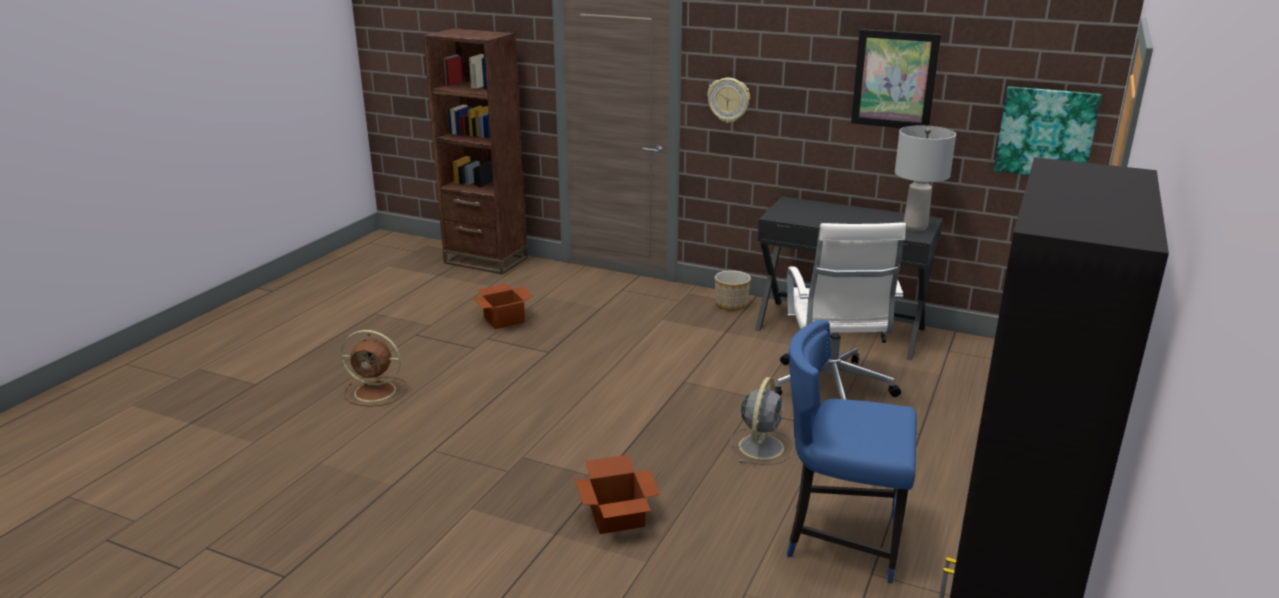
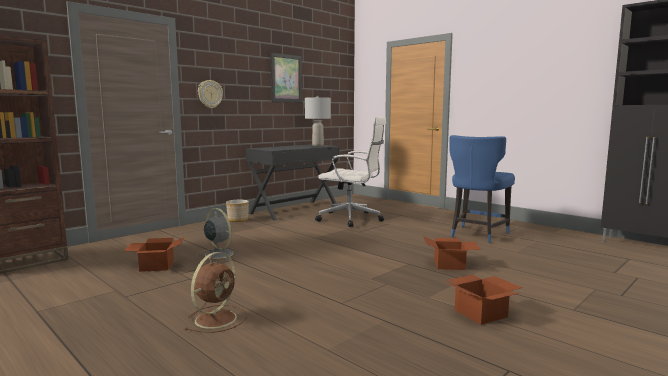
camera: 70 degrees left, 15 degrees down
grey fan [730,377,794,465] -> grey fan moved to [196,208,240,261]
picture [994,86,1102,175] -> none
none -> cardboard box [444,275,522,325]

